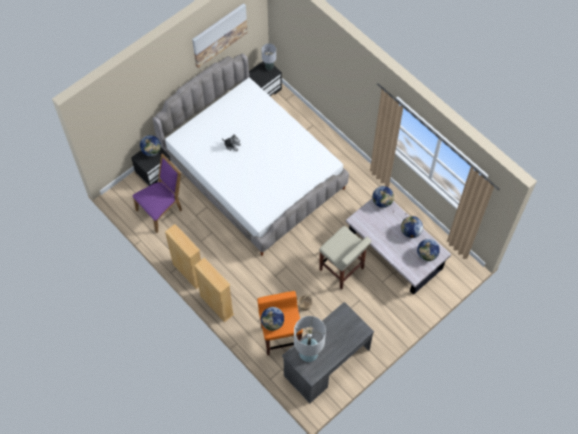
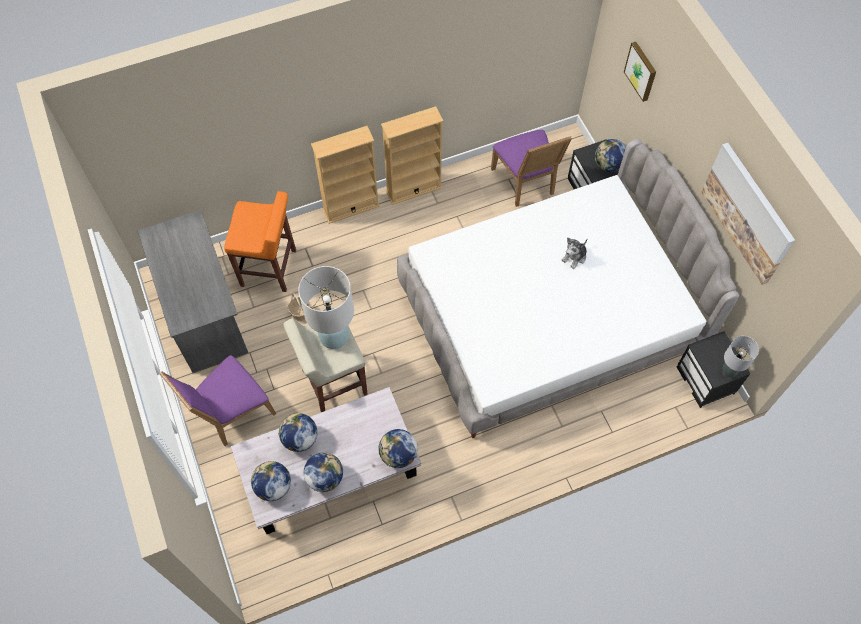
camera: 110 degrees right, 0 degrees up
globe [261,307,284,331] -> globe moved to [278,413,318,452]
white table lamp [294,316,326,362] -> white table lamp moved to [298,266,354,349]
none -> purple chair [159,355,276,446]
none -> picture [624,42,656,102]

